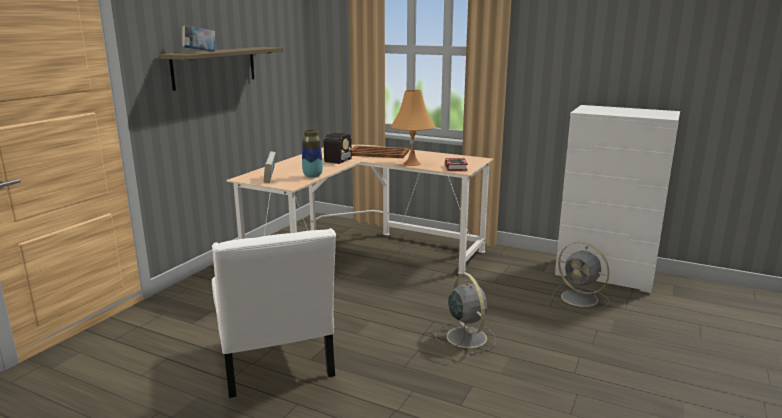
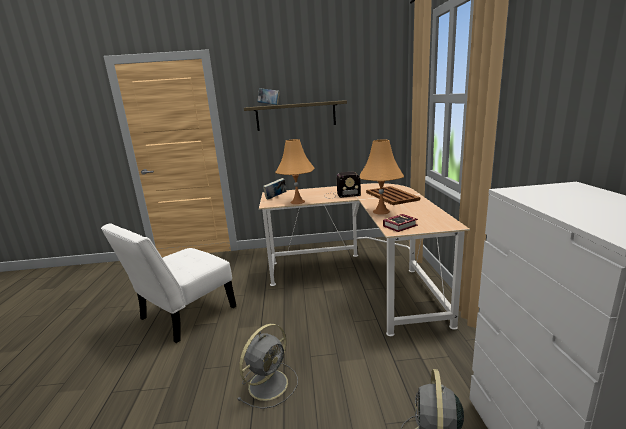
camera: 60 degrees right, 0 degrees up
vase [302,130,323,178] -> orange table lamp [275,139,314,204]

